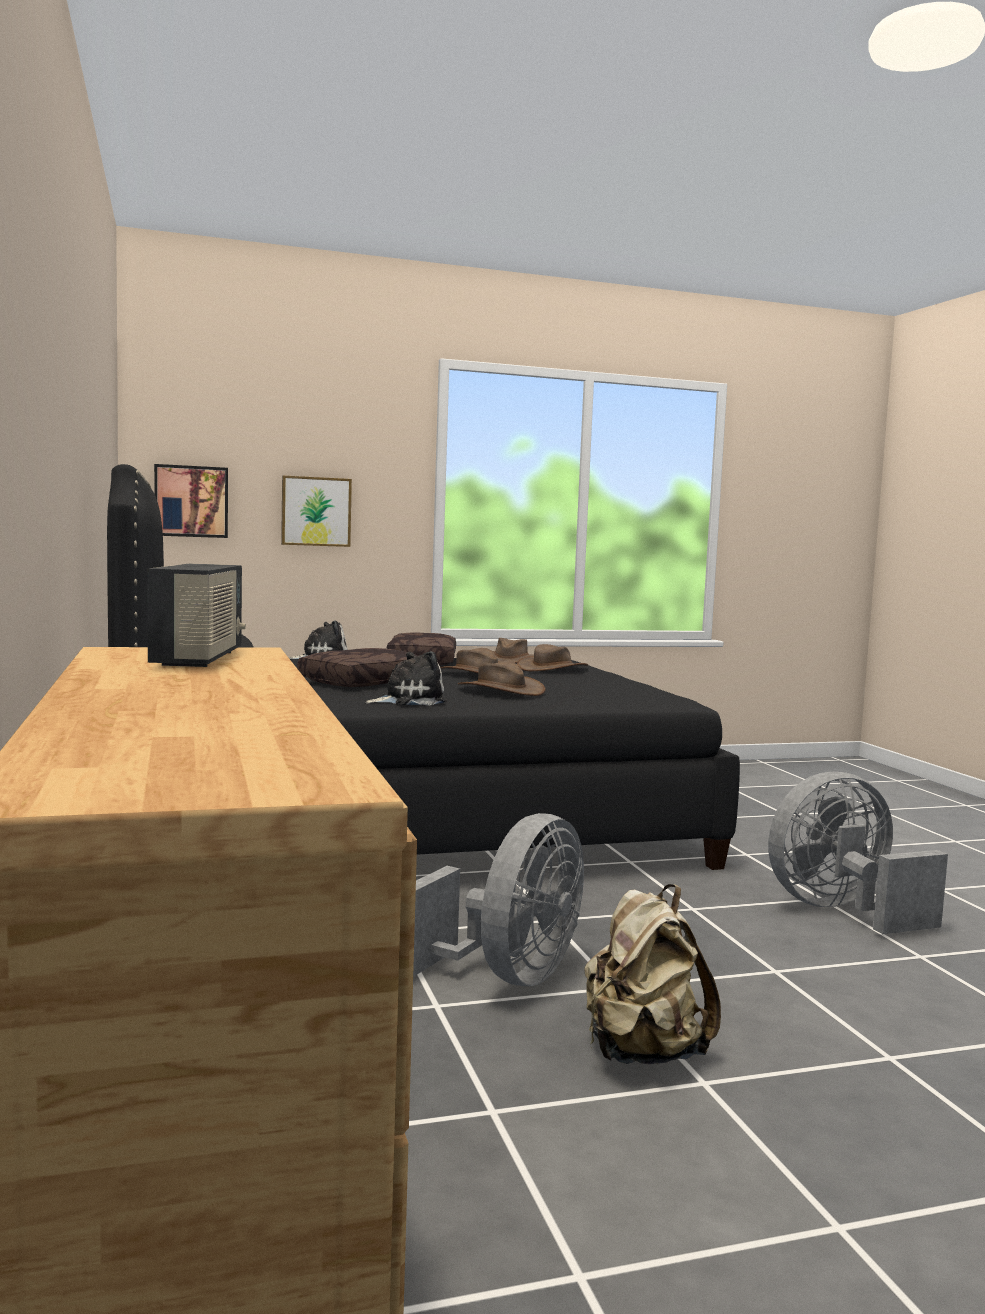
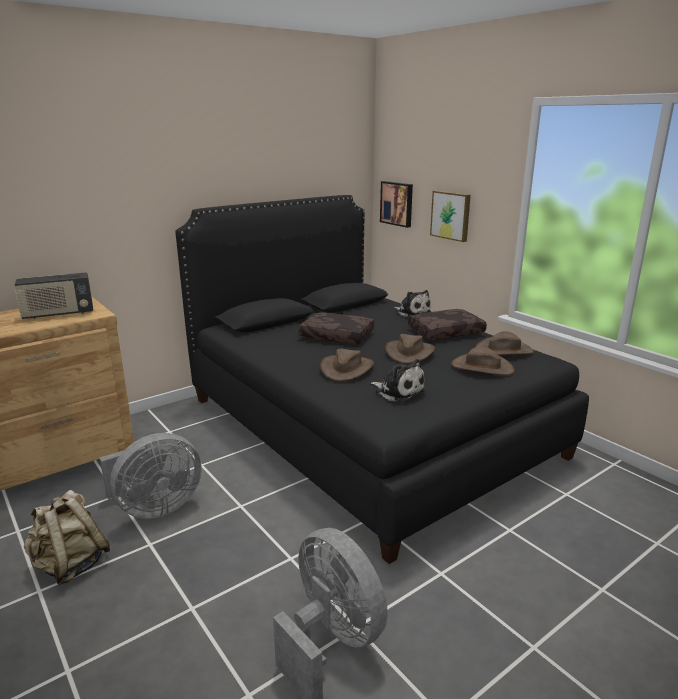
camera: 70 degrees right, 15 degrees up
plush toy [365,651,447,706] -> plush toy moved to [371,359,426,403]
grey fan [413,813,584,986] -> grey fan turned 45 degrees counterclockwise [100,433,202,519]

